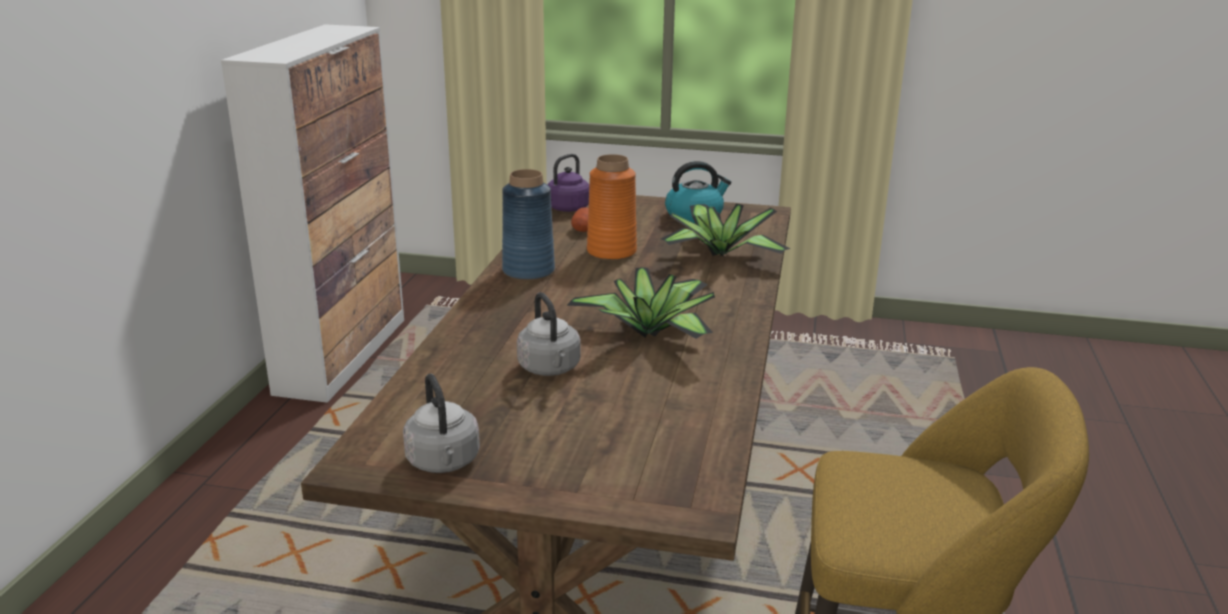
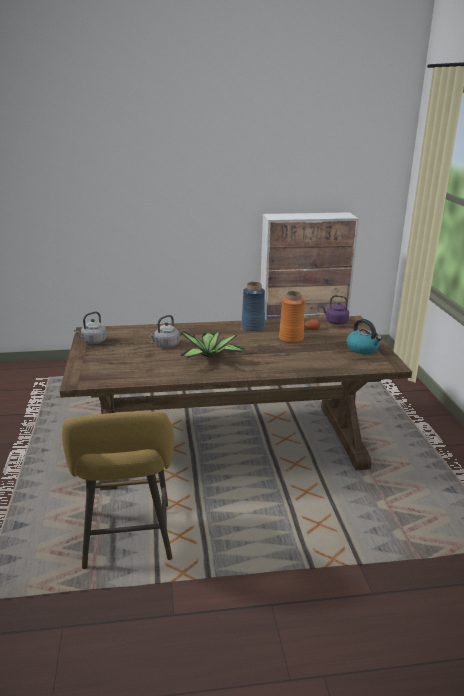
camera: 70 degrees right, 0 degrees up
potted plant [661,204,790,257] -> none

